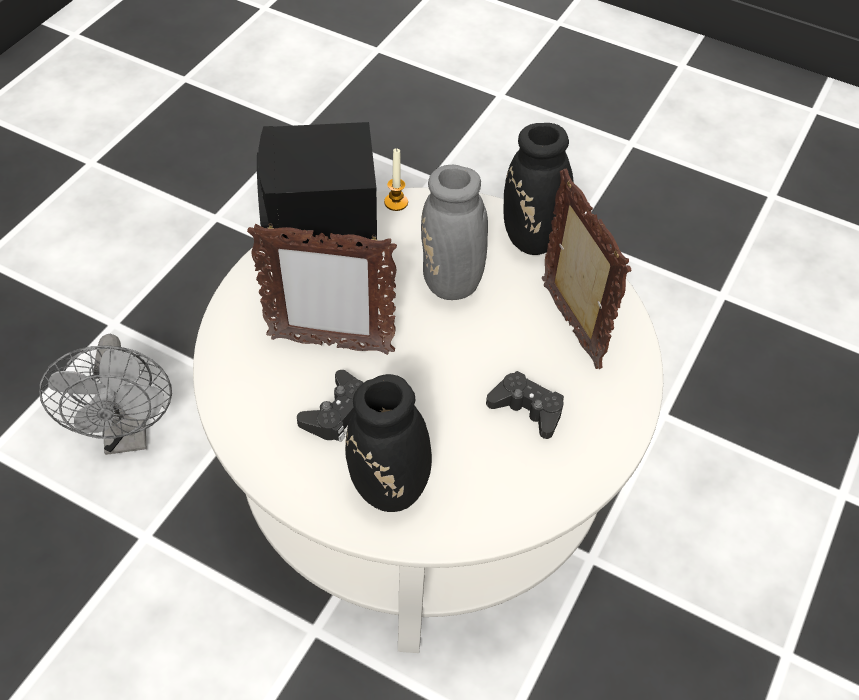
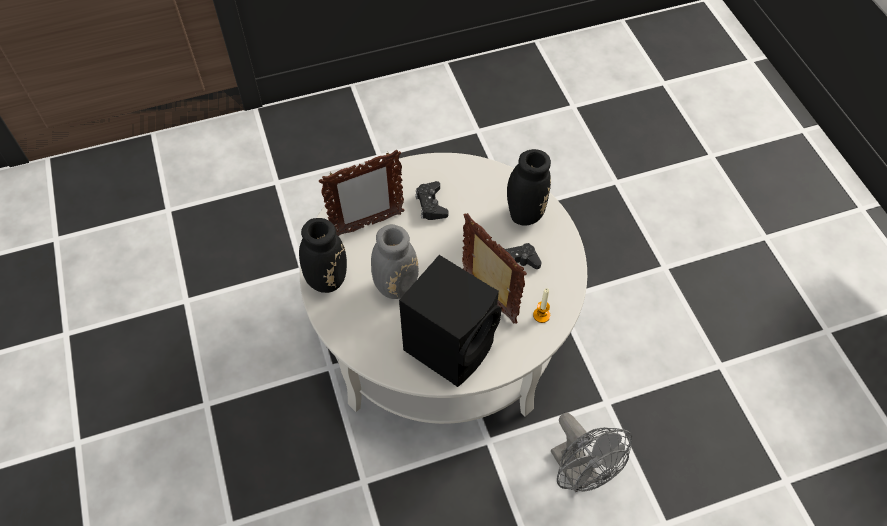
camera: 135 degrees left, 5 degrees up
grey fan [39,334,172,455] -> grey fan turned 120 degrees clockwise [551,413,632,492]
candle [384,148,408,211] -> candle moved to [533,288,550,323]
picture frame [542,168,631,369] -> picture frame turned 135 degrees counterclockwise [319,150,405,236]

